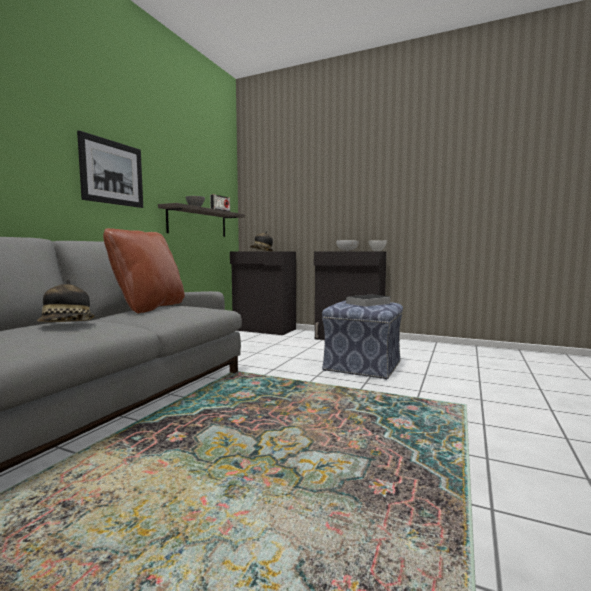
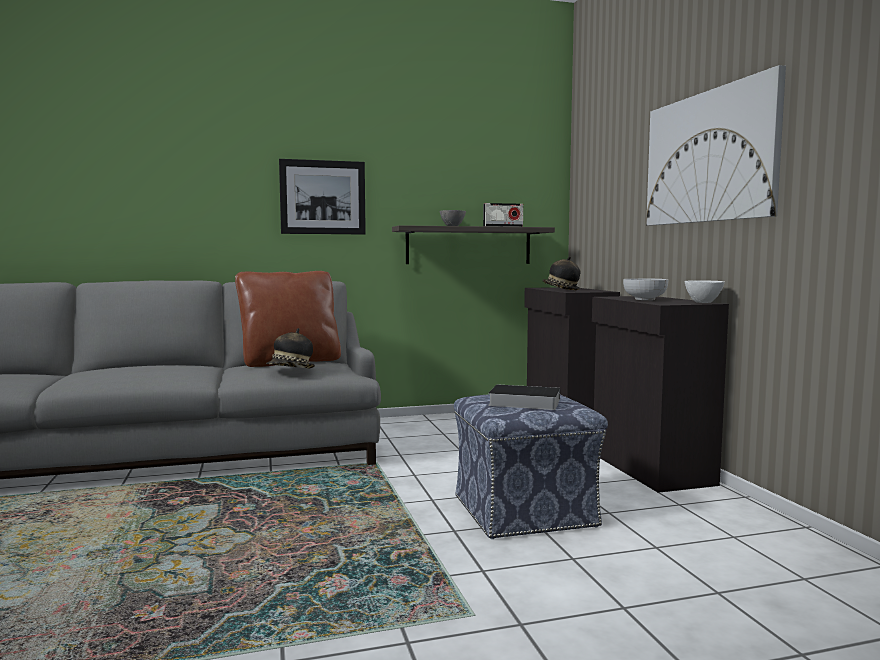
camera: 50 degrees right, 0 degrees up
hat [37,280,95,322] -> hat moved to [266,328,315,368]
none -> picture [646,65,786,226]

